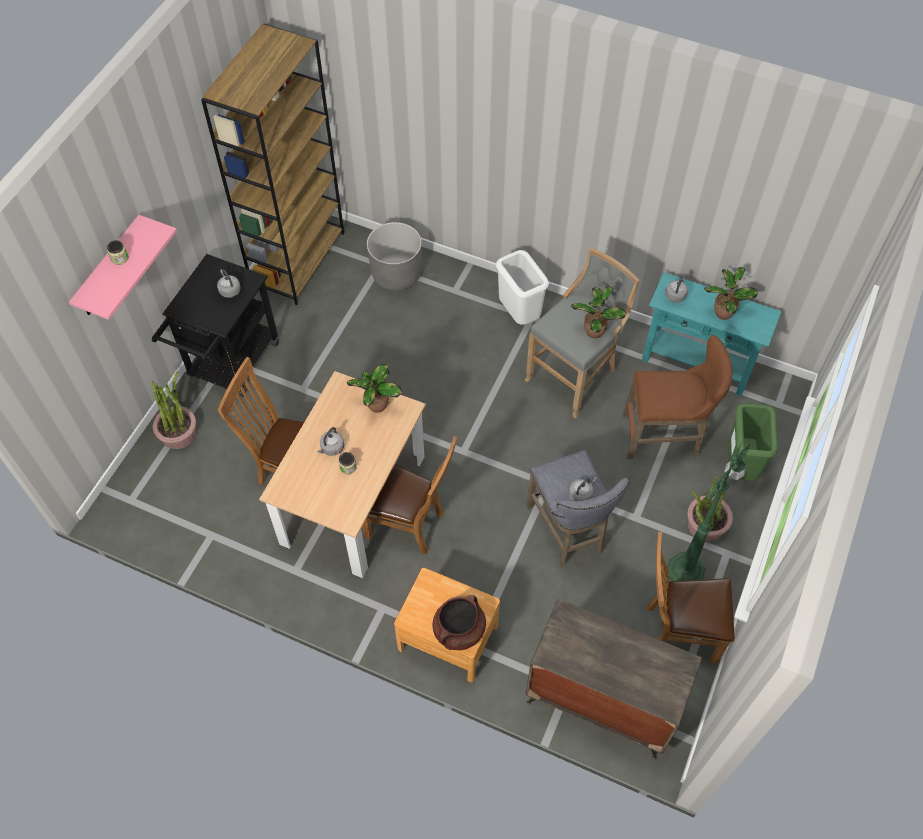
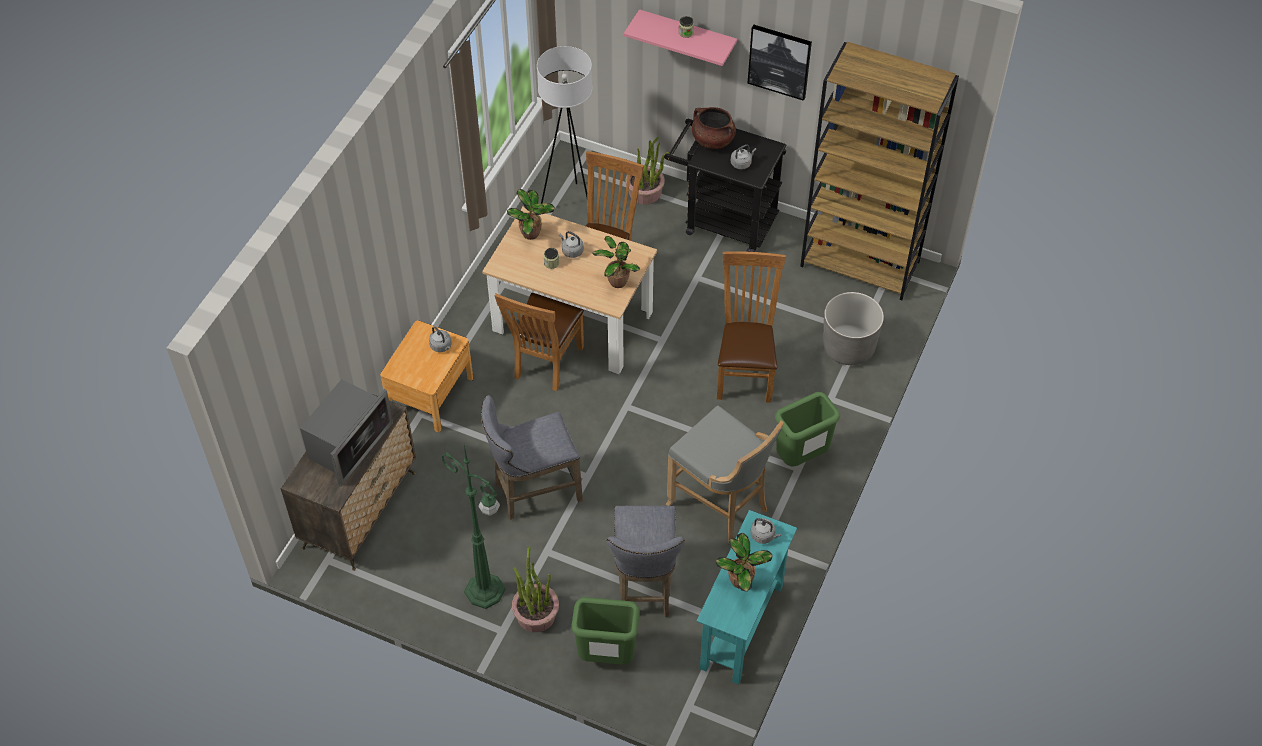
camera: 90 degrees right, 5 degrees down
brown cooking pot [433,595,486,650] -> brown cooking pot moved to [692,107,736,149]
white trash can [496,250,549,325] -> green trash can [775,392,840,466]
grey kettle [569,477,597,501] -> grey kettle moved to [429,327,451,352]
potted plant [571,286,626,338] -> potted plant moved to [507,189,555,240]
brown stool [623,335,733,459] -> grey stool [607,506,685,617]
brown chair [647,532,735,663] -> brown chair moved to [717,251,786,403]
none -> microwave [300,379,393,487]
none -> white floor lamp [537,46,592,204]
none -> picture [747,25,812,101]

